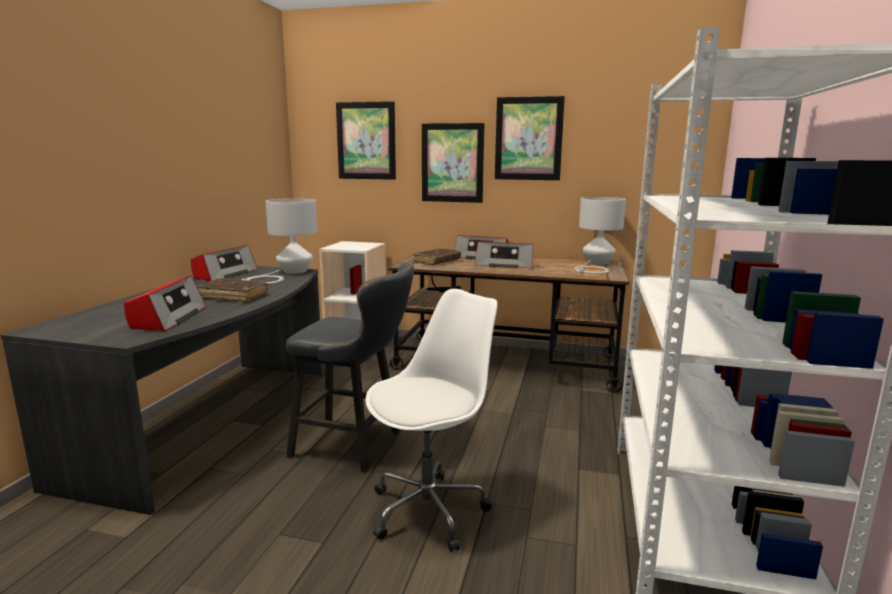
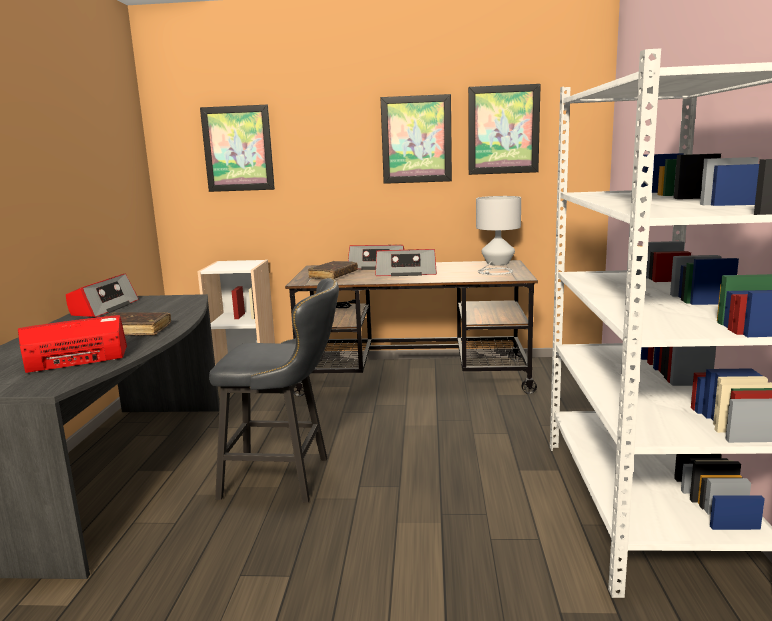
camera: 10 degrees left, 0 degrees up
radio [124,275,206,331] -> radio turned 105 degrees counterclockwise [18,315,127,373]
white table lamp [241,199,317,284] -> none
white office chair [365,289,497,552] -> none
picture [422,123,485,203] -> picture moved to [468,84,541,175]

